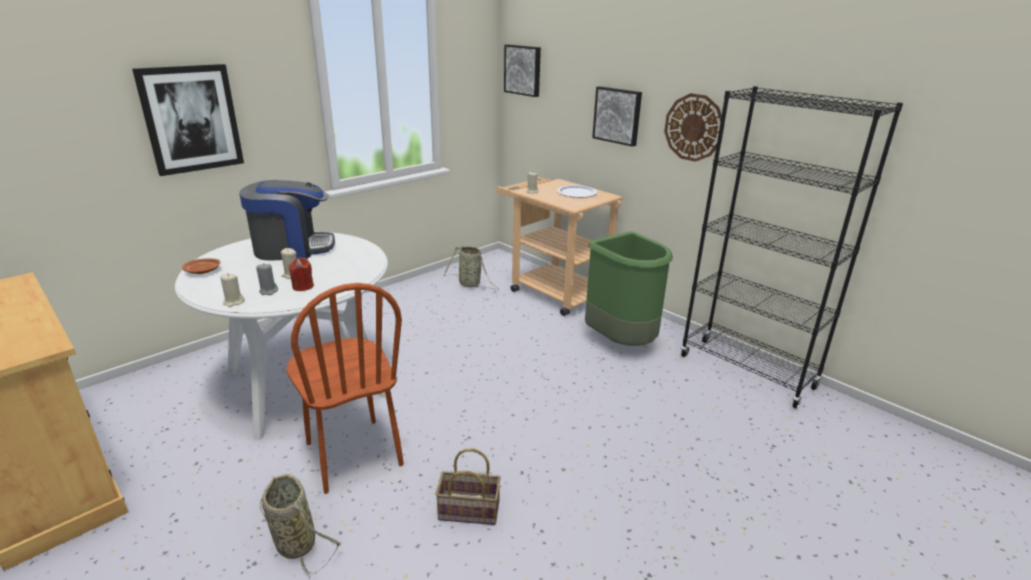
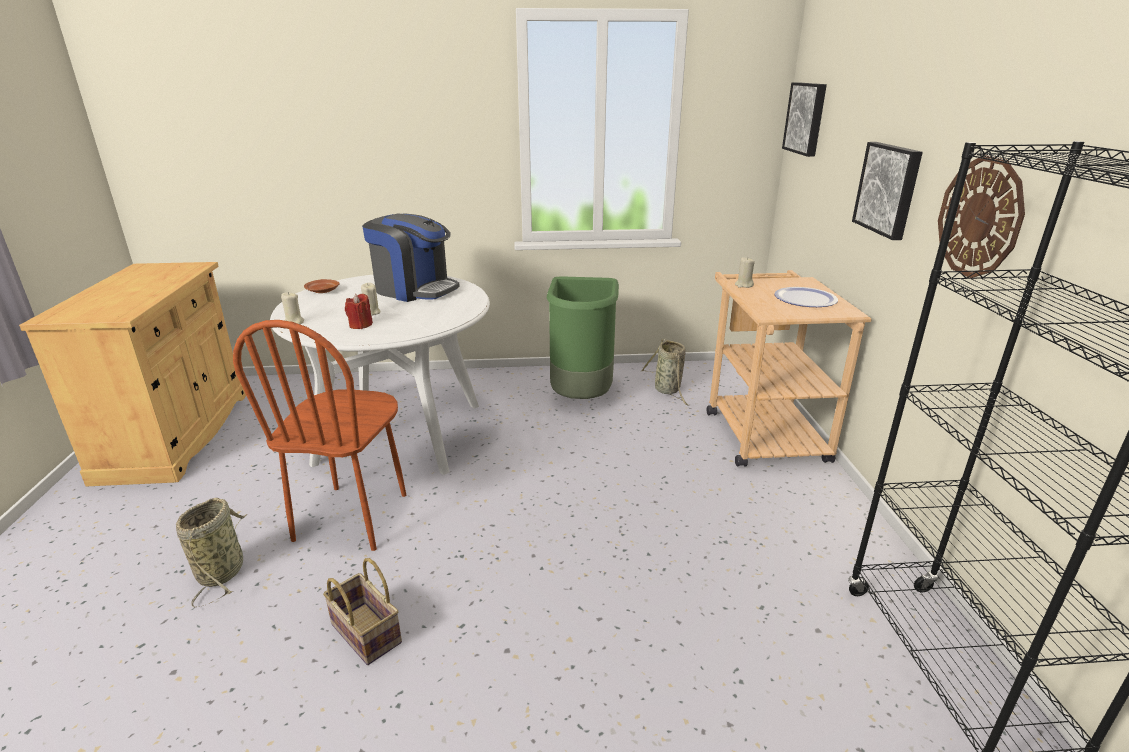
camera: 40 degrees right, 0 degrees up
picture [132,64,244,176] -> none
grey candle [256,263,278,295] -> none
green trash can [585,232,673,346] -> green trash can moved to [547,276,619,399]

